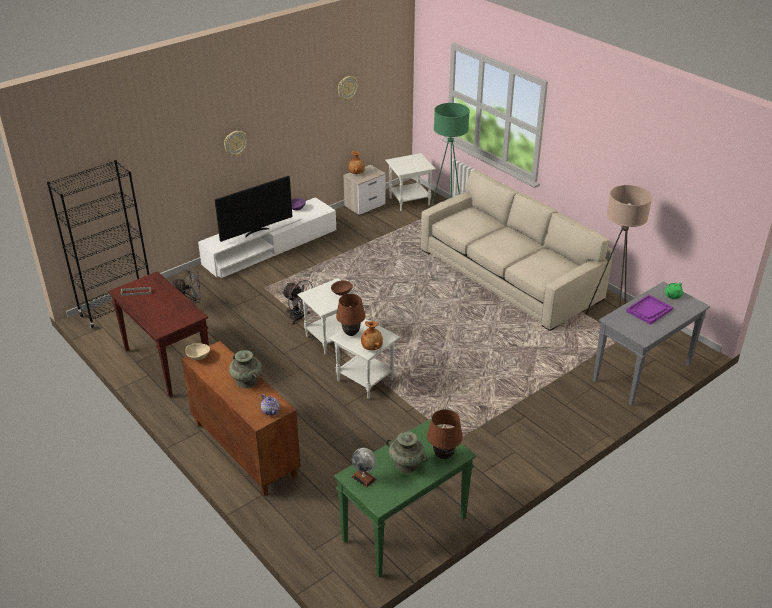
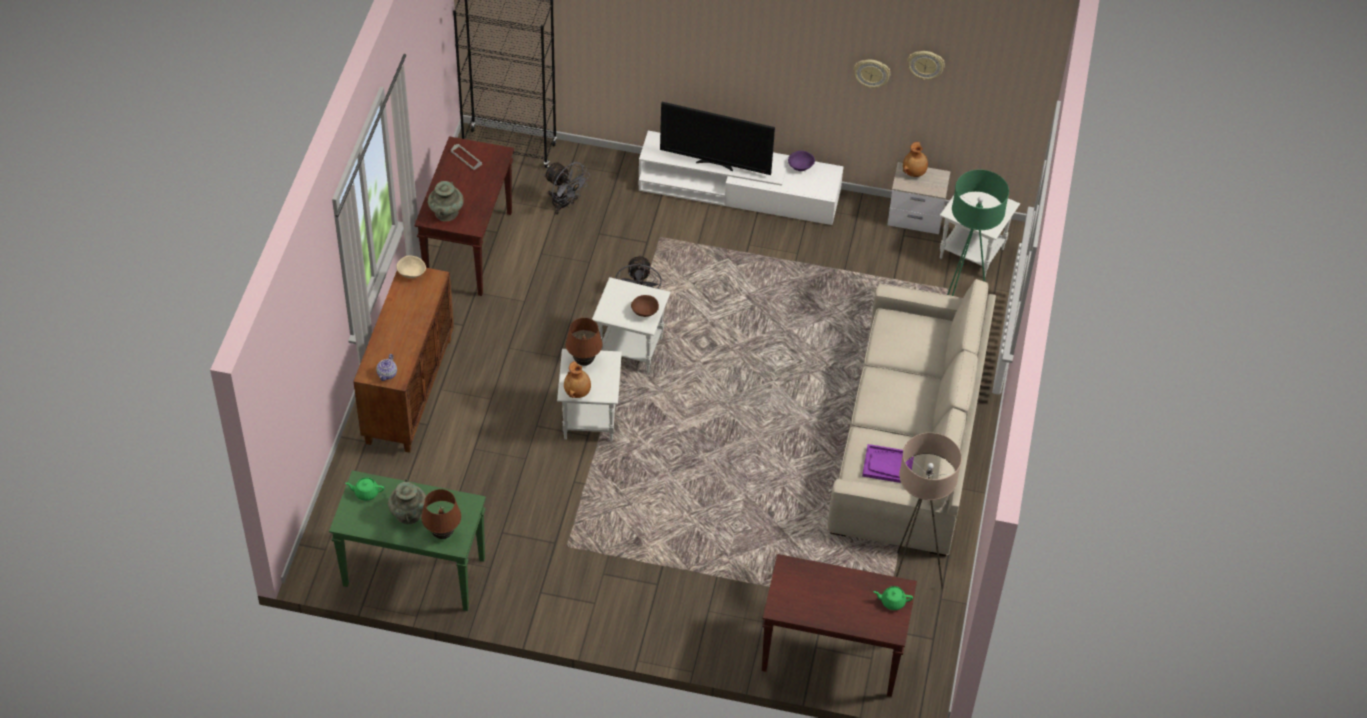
camera: 50 degrees right, 15 degrees up
wall clock [224,131,247,156] -> wall clock moved to [853,60,891,88]
turquoise vase [229,350,262,388] -> turquoise vase moved to [428,181,464,221]
globe [351,448,377,487] -> green teapot [345,477,384,501]
grey console table [593,281,710,405] -> brown console table [762,554,917,697]
purple tray [626,295,673,325] -> purple tray moved to [862,444,914,483]

